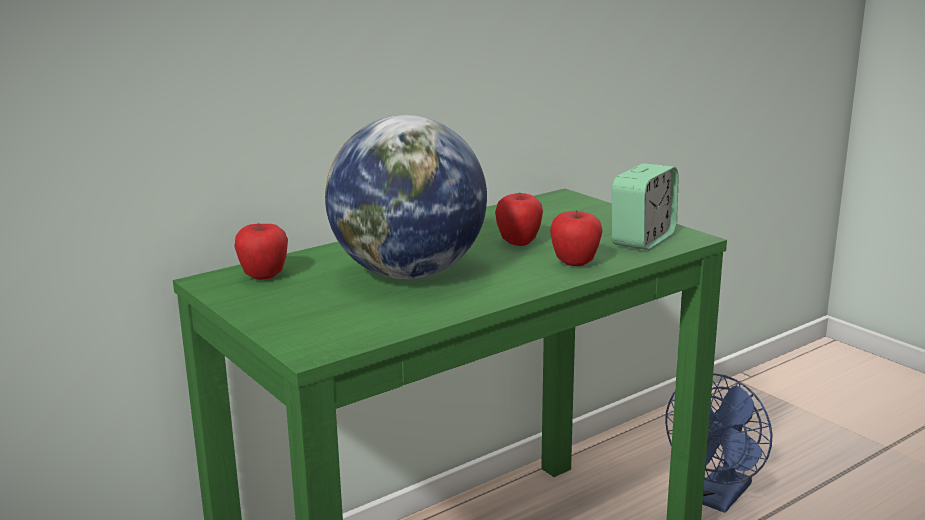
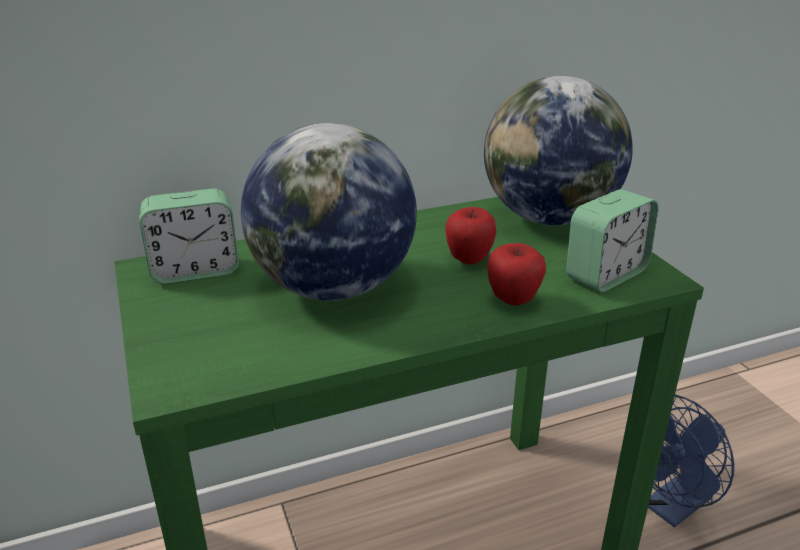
camera: 15 degrees right, 10 degrees up
apple [234,223,288,280] -> alarm clock [139,189,239,284]
none -> globe [484,76,633,225]

